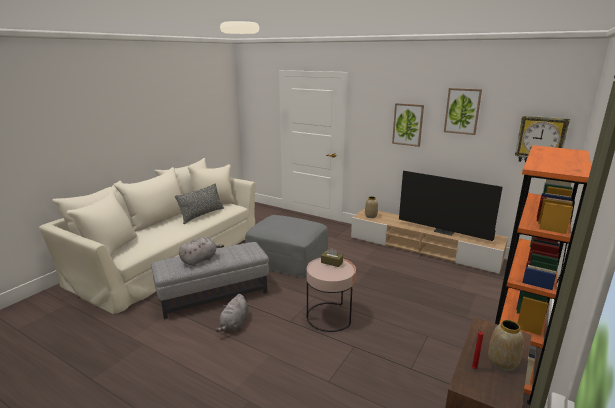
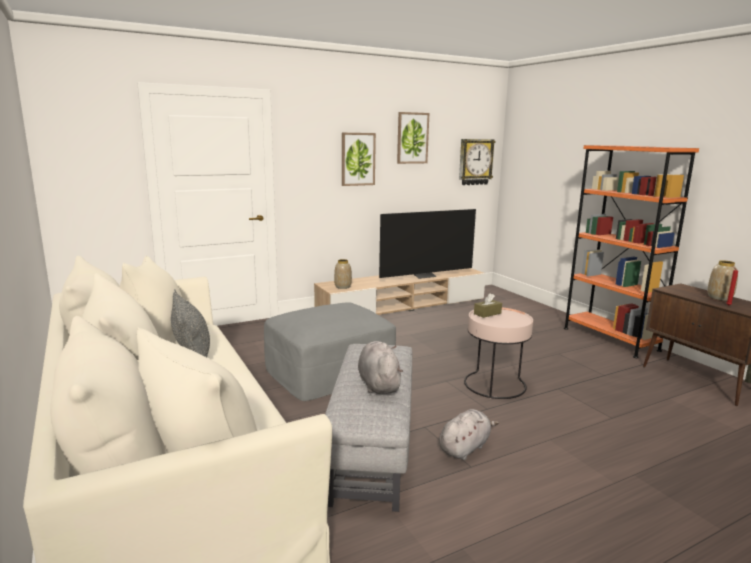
camera: 60 degrees left, 5 degrees down
grey plush toy [215,294,249,332] -> grey plush toy turned 90 degrees counterclockwise [439,409,499,460]

